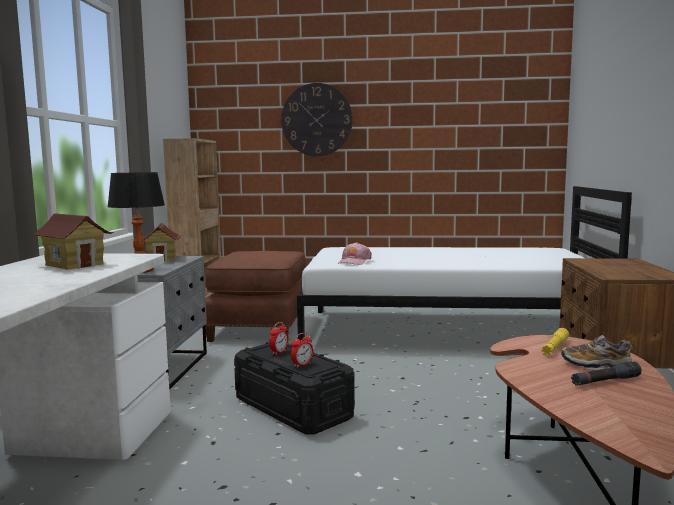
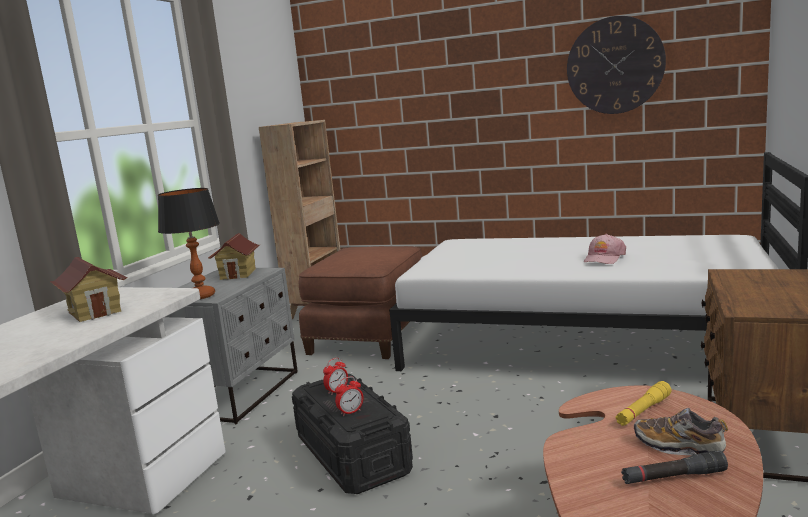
camera: 15 degrees right, 5 degrees up
wall clock [281,83,353,156] -> wall clock moved to [567,16,666,114]
pink cap [338,242,372,265] -> pink cap moved to [584,234,626,264]

